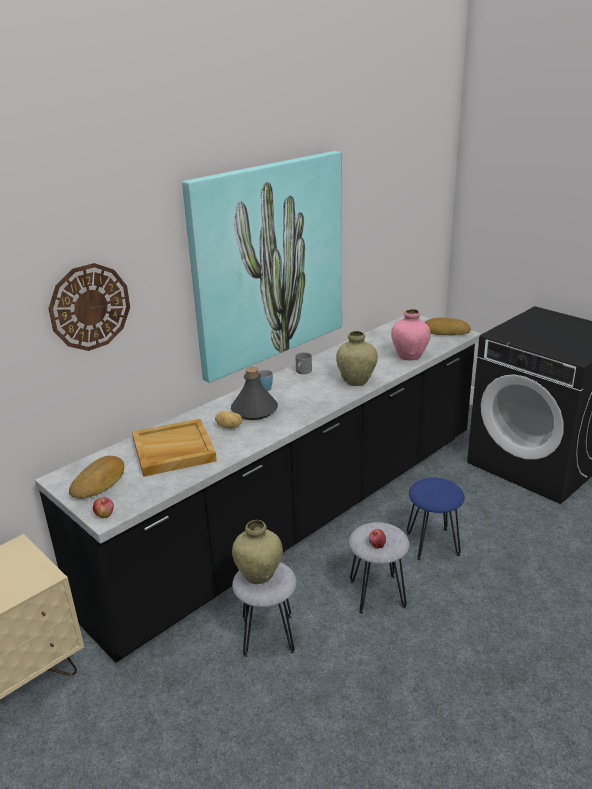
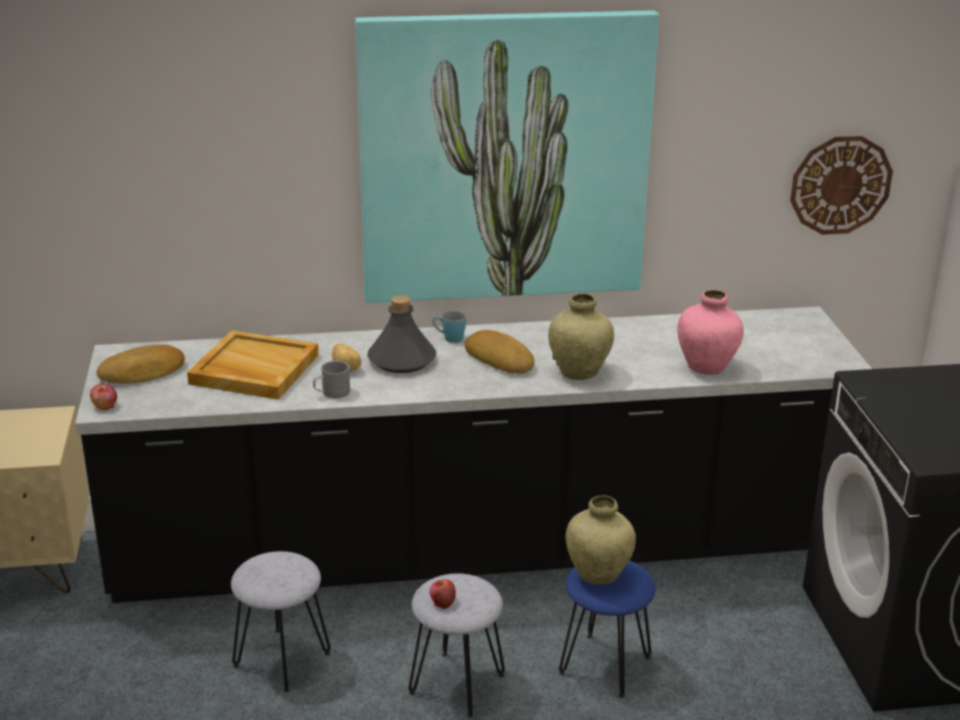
camera: 35 degrees right, 0 degrees up
wall clock [48,263,130,351] -> wall clock moved to [790,136,893,235]
beige vase [232,520,283,584] -> beige vase moved to [566,495,636,585]
grey mug [295,352,312,374] -> grey mug moved to [313,361,350,398]
bread [425,317,471,335] -> bread moved to [465,330,535,374]

